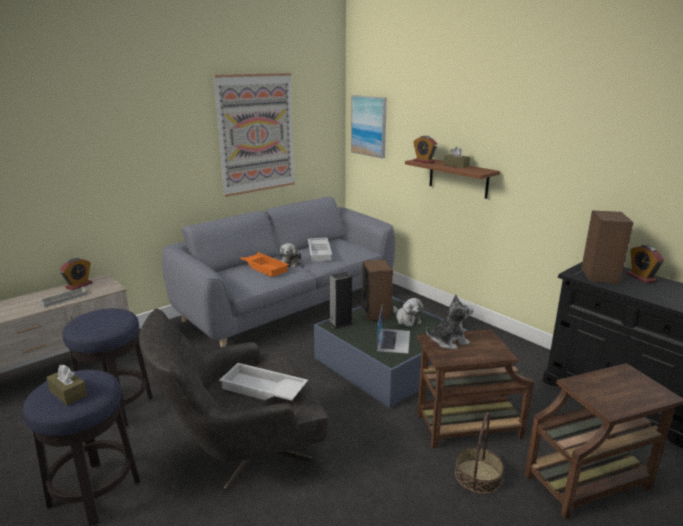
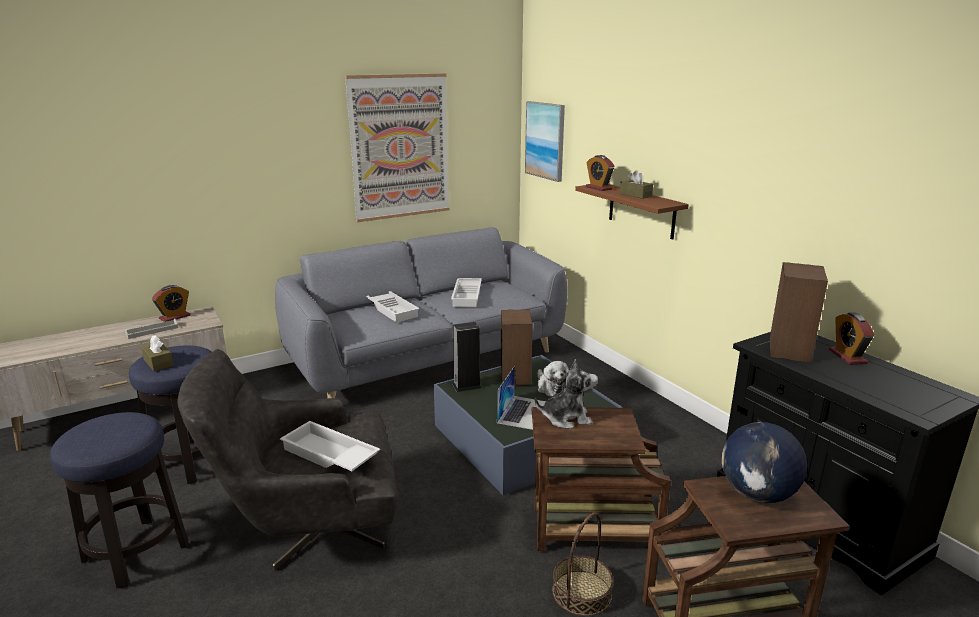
camera: 10 degrees right, 0 degrees up
brown tissue box [46,364,88,406] -> brown tissue box moved to [141,335,174,371]
orange tray [240,252,289,277] -> white tray [366,291,420,322]
plush toy [280,243,301,267] -> none
none -> globe [722,422,807,503]

